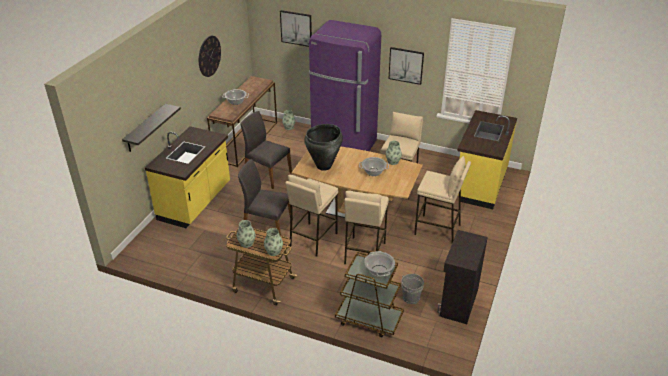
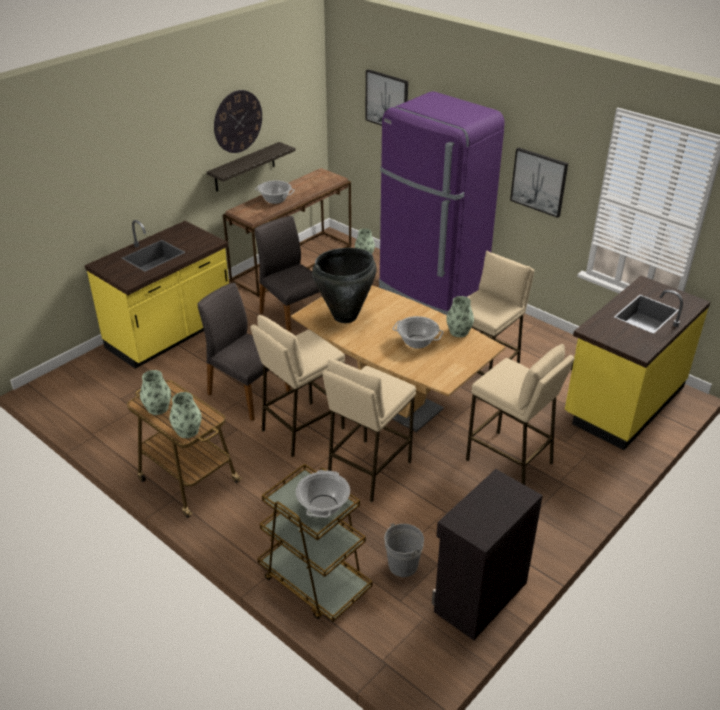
camera: 20 degrees right, 0 degrees up
shelf [122,104,181,152] -> shelf moved to [207,142,296,192]

